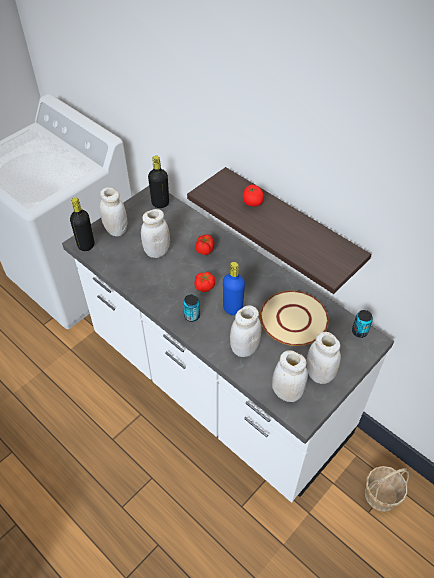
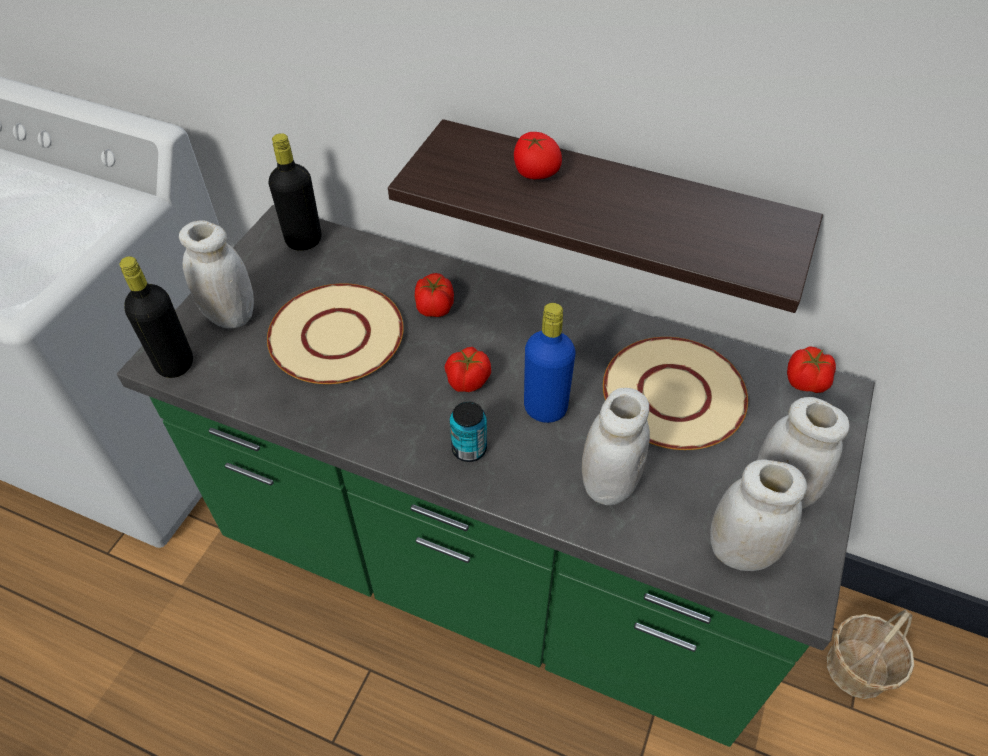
camera: 20 degrees left, 0 degrees up
white counter [62,186,394,503] -> green counter [117,205,875,747]
white jar [141,209,170,258] -> beige plate [267,283,404,384]
can [352,310,373,338] -> tomato [787,346,836,393]

